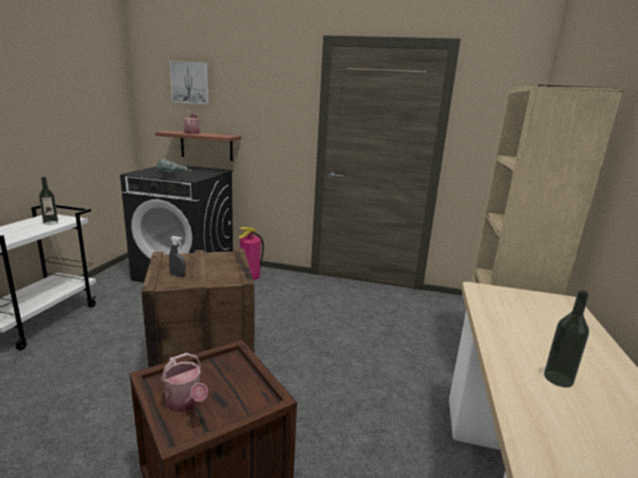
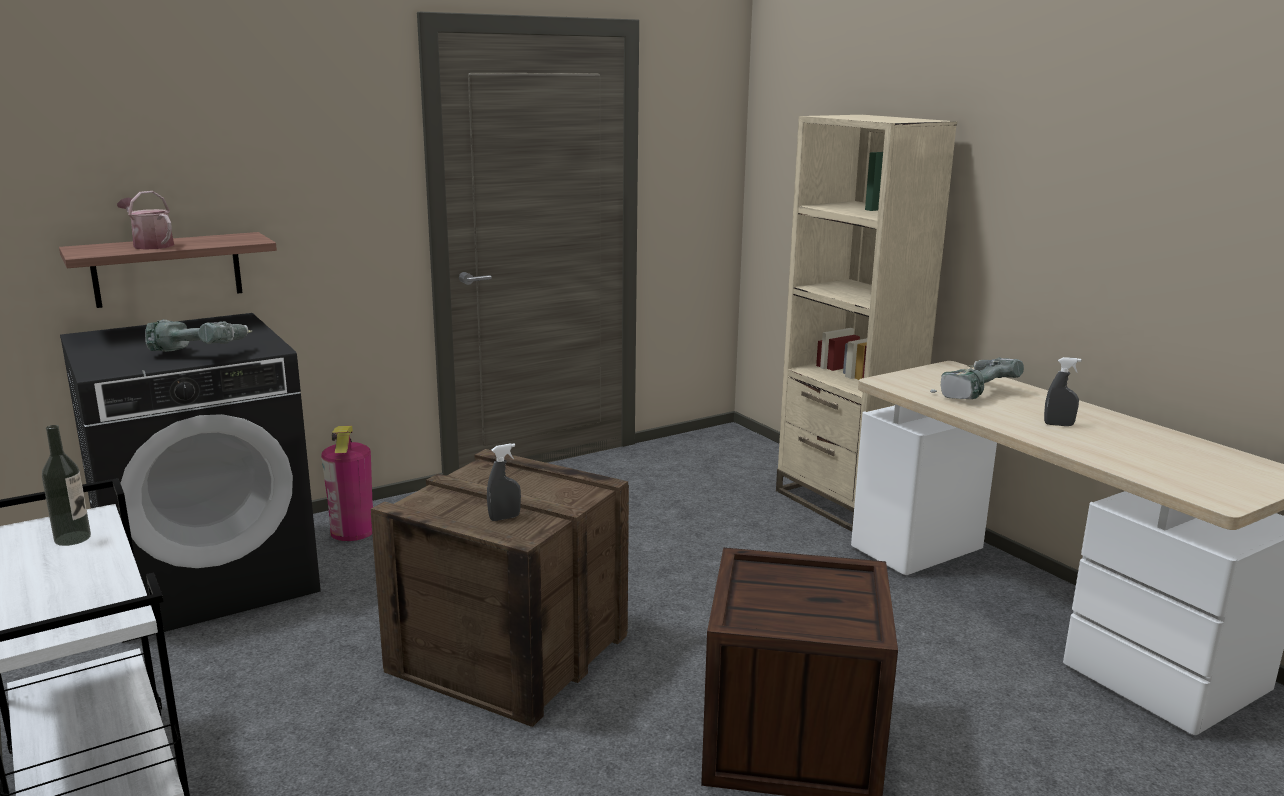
camera: 45 degrees left, 0 degrees up
watering can [161,353,208,412] -> none
picture [170,61,209,104] -> none
bottle [544,290,589,388] -> grey spray bottle [1044,357,1081,426]
none -> power drill [930,357,1024,399]

